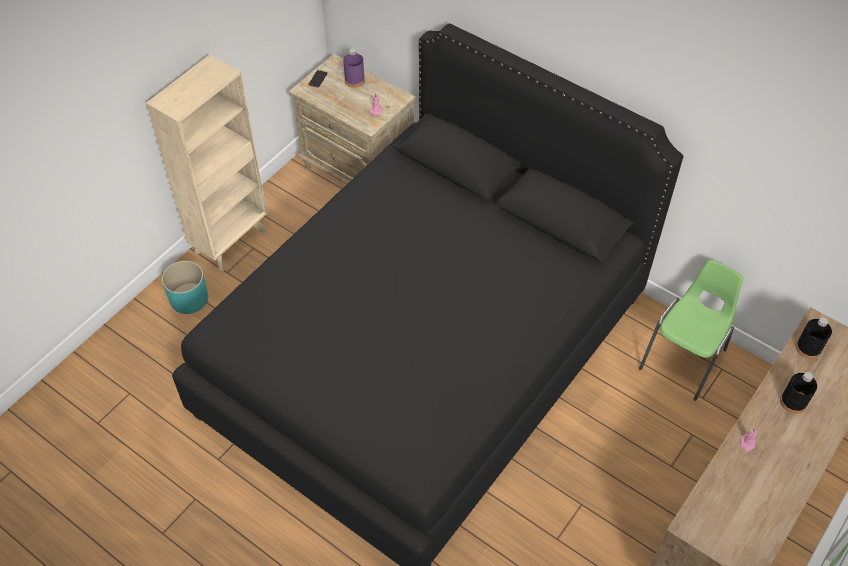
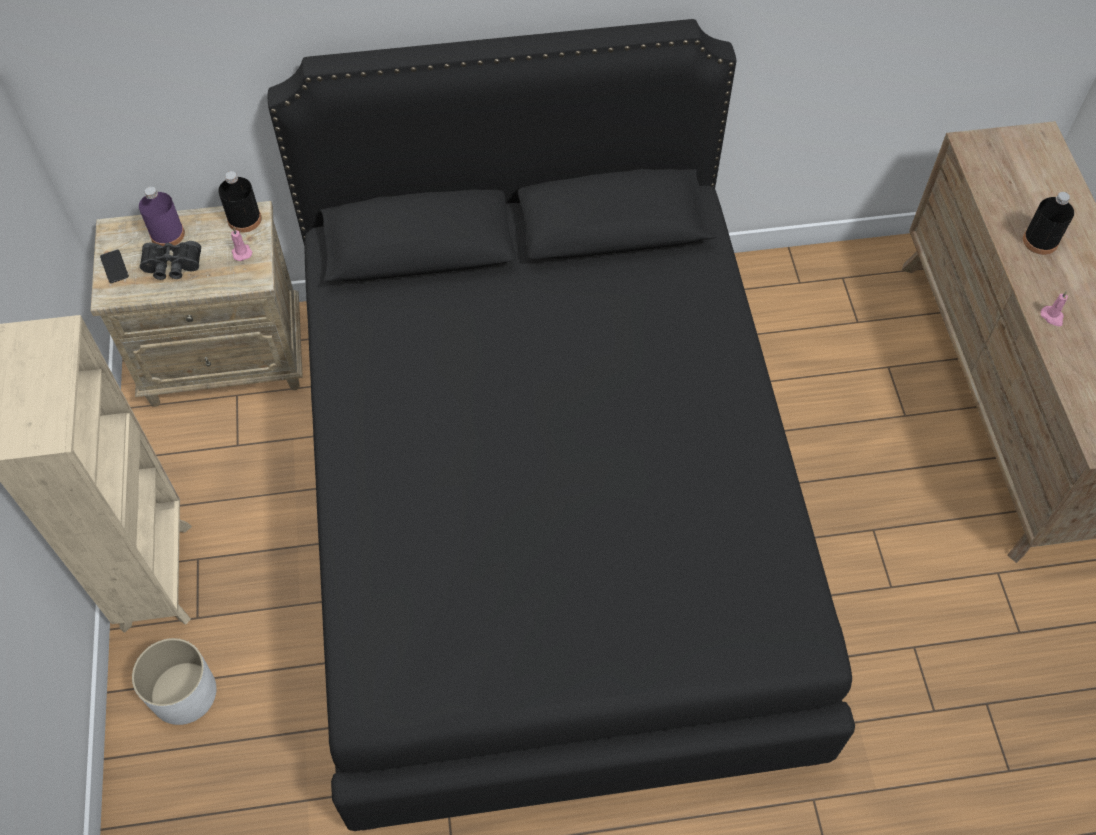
camera: 45 degrees left, 5 degrees up
turquoise planter [162,261,208,314] -> white planter [132,638,216,725]
green chair [639,260,743,401] -> none
black bottle [796,317,832,359] -> black bottle moved to [218,171,262,233]
none -> black binoculars [140,241,201,280]

